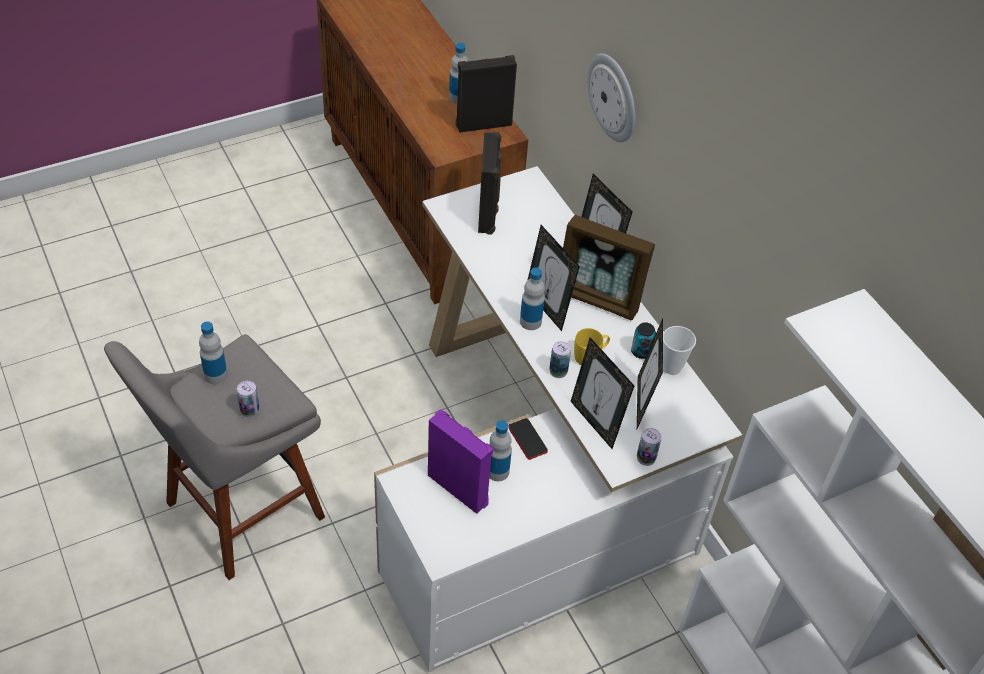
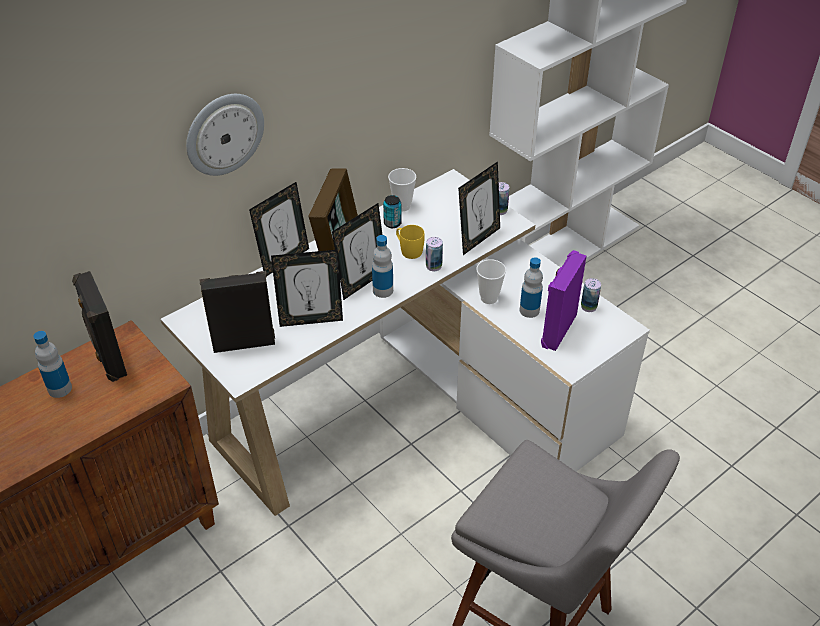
camera: 100 degrees left, 5 degrees down
bottle [199,321,228,384] -> none
can [237,381,259,418] -> can moved to [581,278,601,312]
phone [508,418,548,460] -> cup [476,259,506,304]
picture frame [637,318,663,429] -> picture frame moved to [271,250,343,327]

